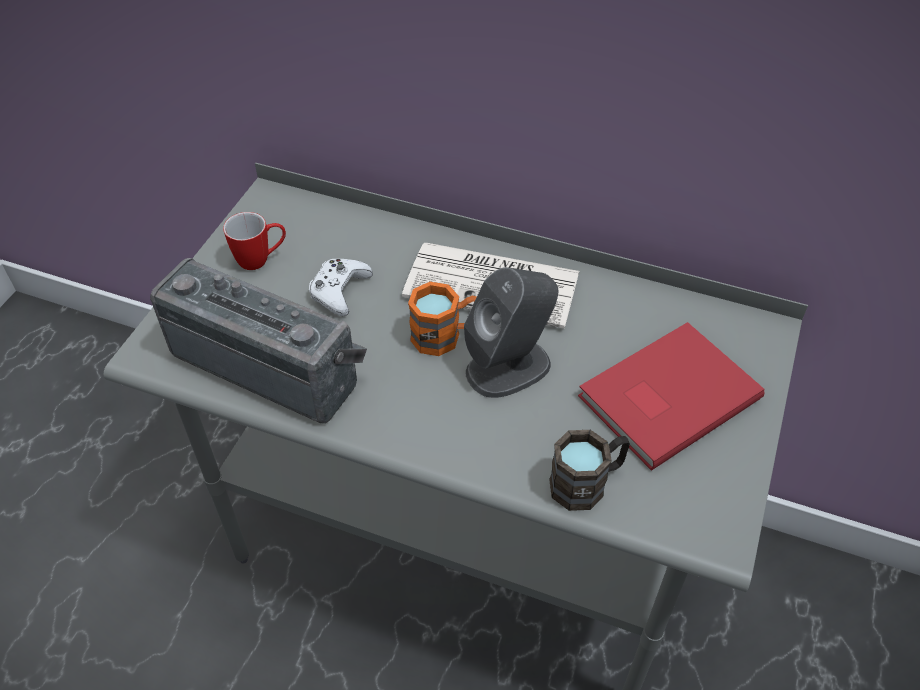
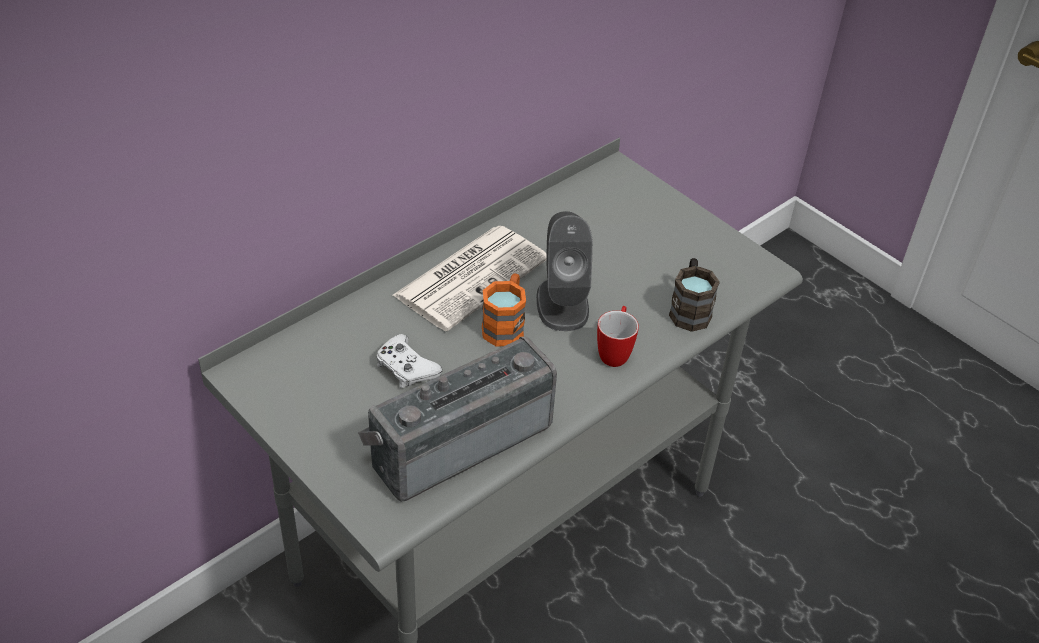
camera: 65 degrees left, 5 degrees down
mug [223,212,286,270] -> mug moved to [597,306,639,367]
red book [578,322,764,471] -> none

